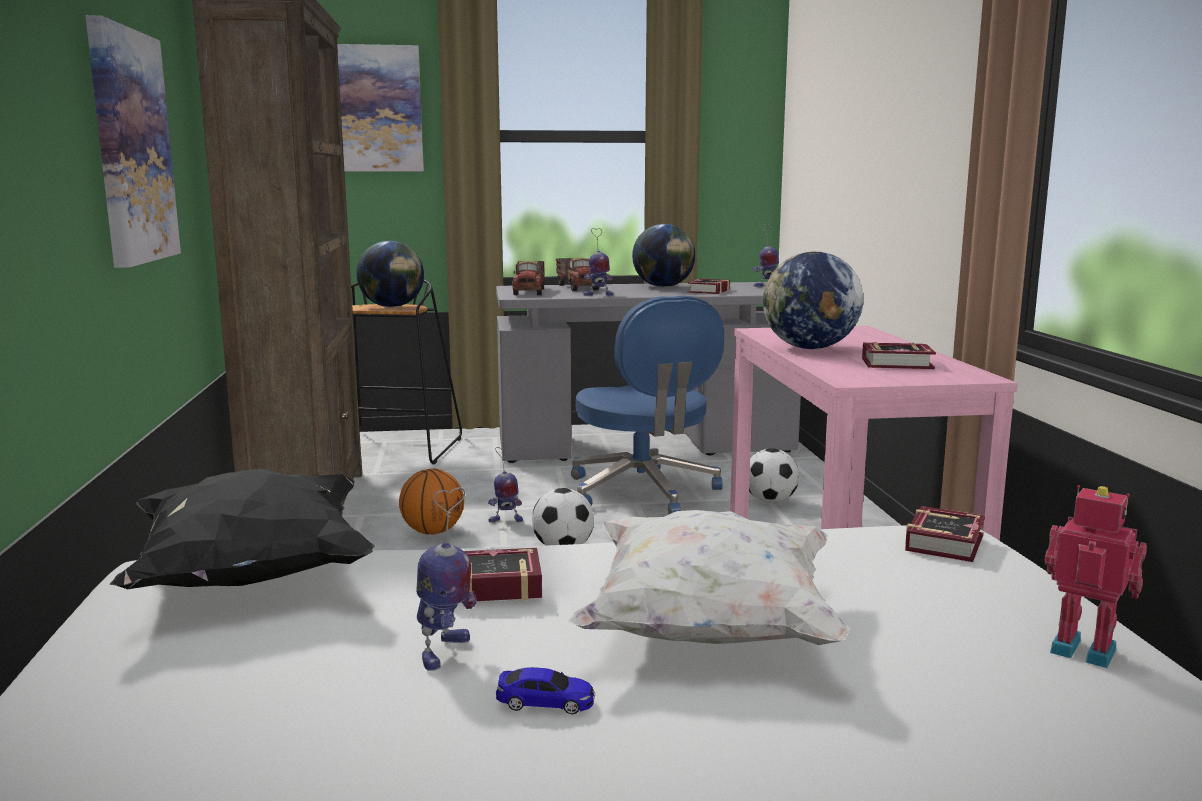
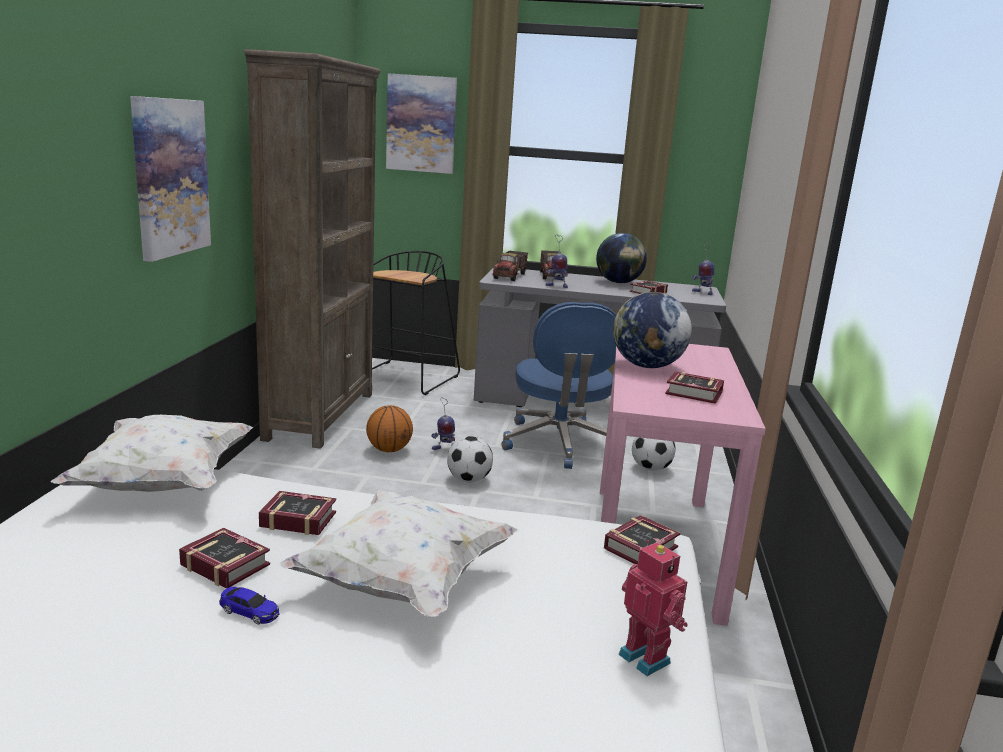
camera: 15 degrees right, 5 degrees up
black pillow [110,469,375,589] -> white pillow [50,415,253,492]
globe [356,241,424,307] -> none
toy robot [416,487,477,671] -> book [179,528,270,588]

